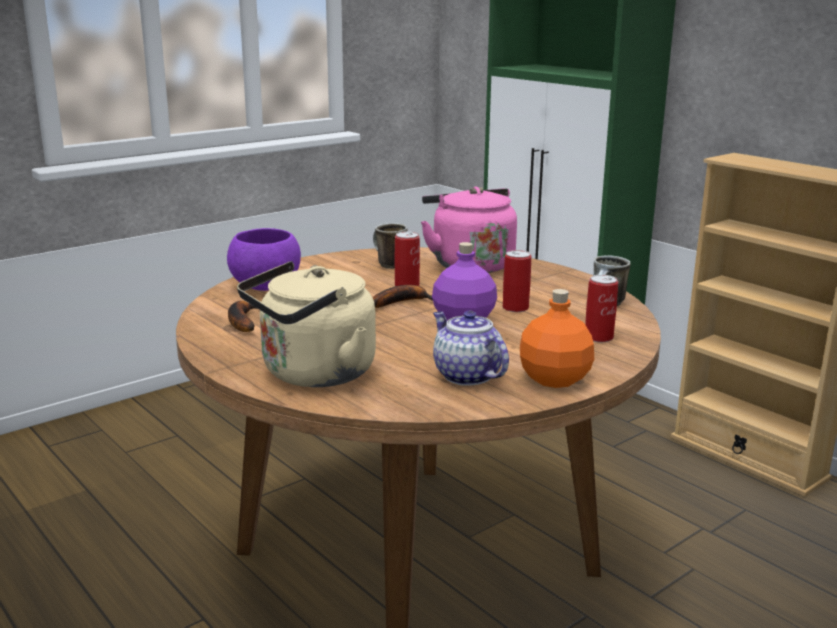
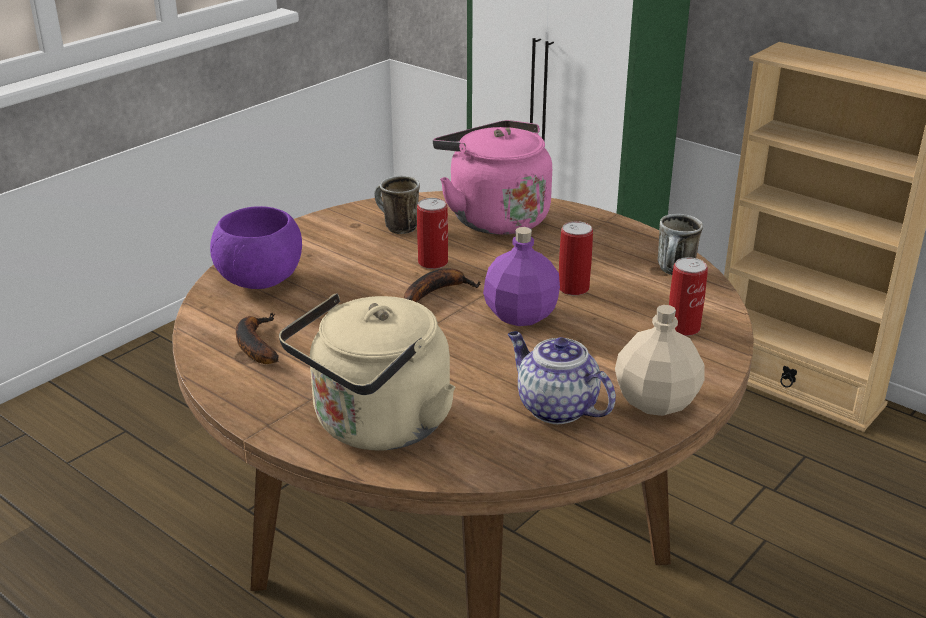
camera: 10 degrees left, 10 degrees up
orange bottle [520,289,594,388] -> beige bottle [615,305,704,416]

